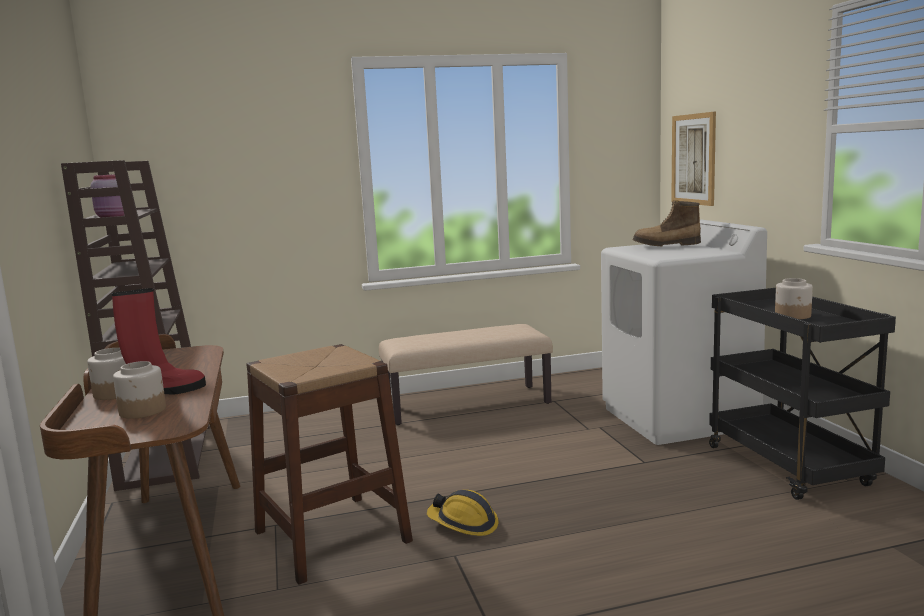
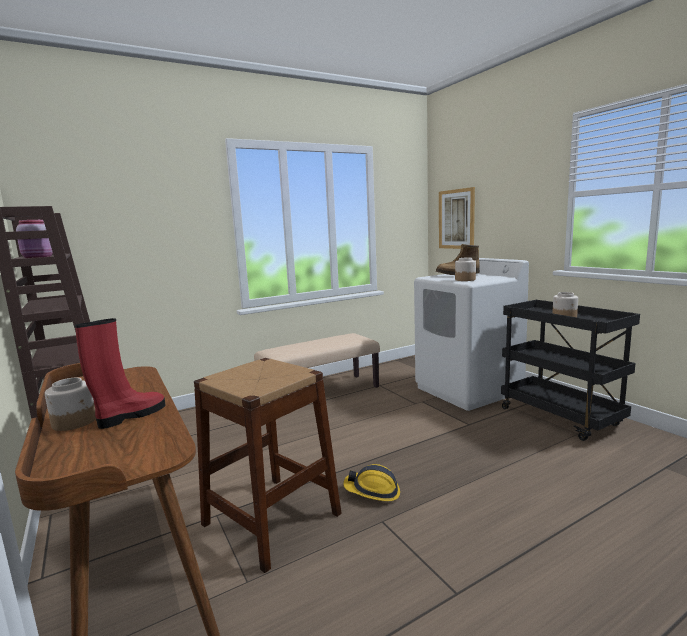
camera: 15 degrees left, 0 degrees up
jar [113,361,166,419] -> jar moved to [455,258,476,281]

